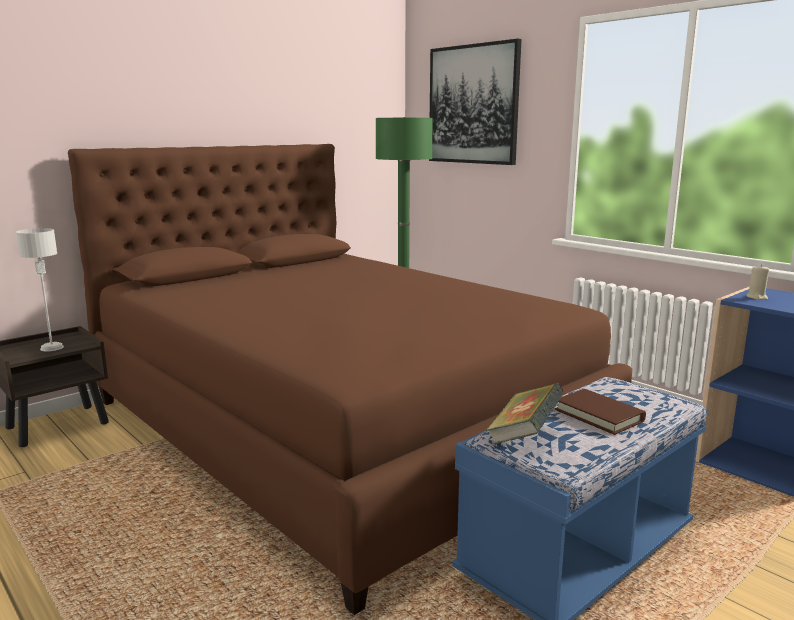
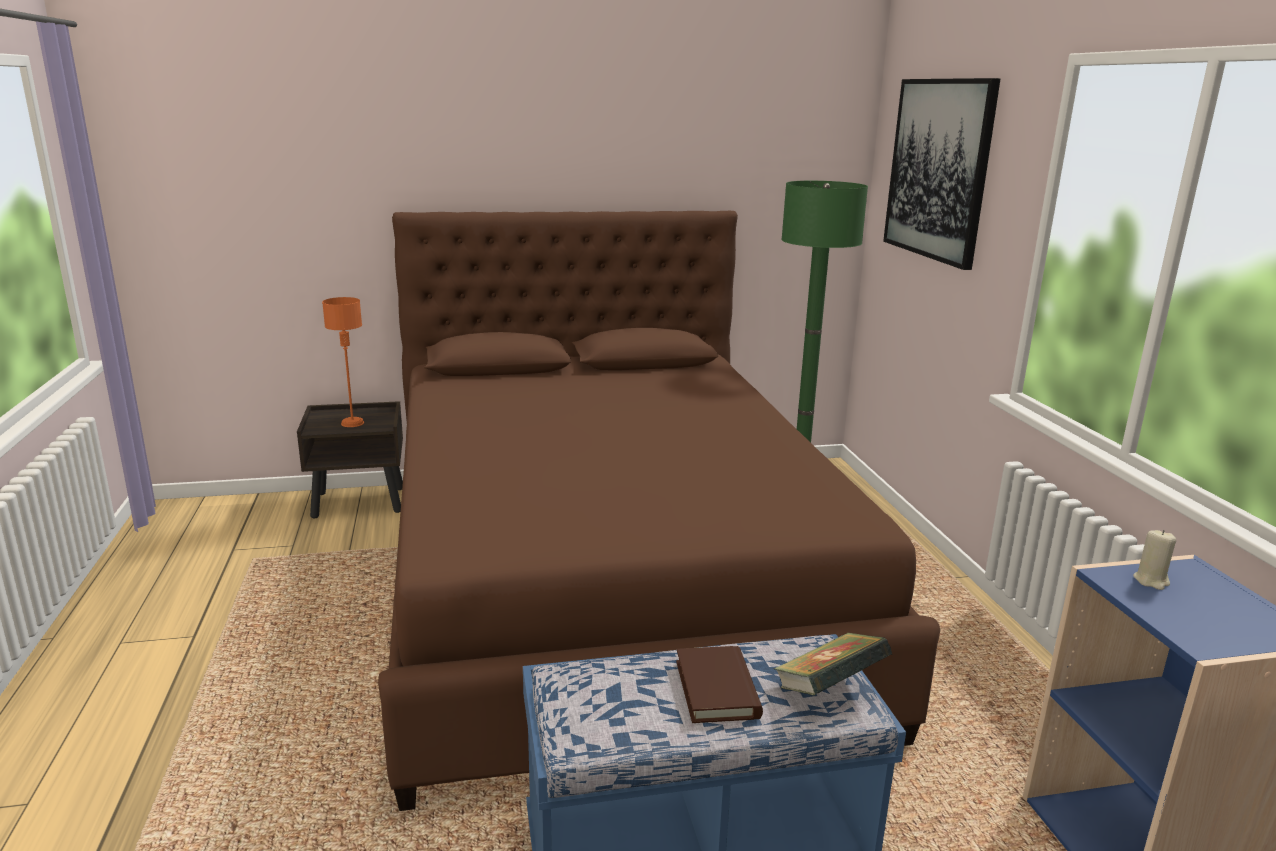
camera: 30 degrees right, 5 degrees up
grey table lamp [16,228,64,352] -> orange table lamp [322,297,364,427]
book [486,383,564,444] -> book moved to [774,633,893,696]

